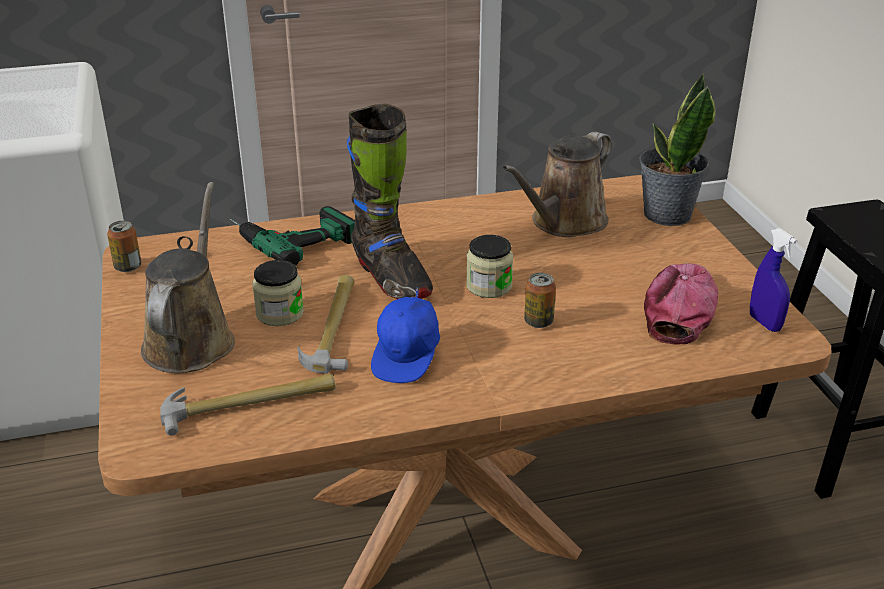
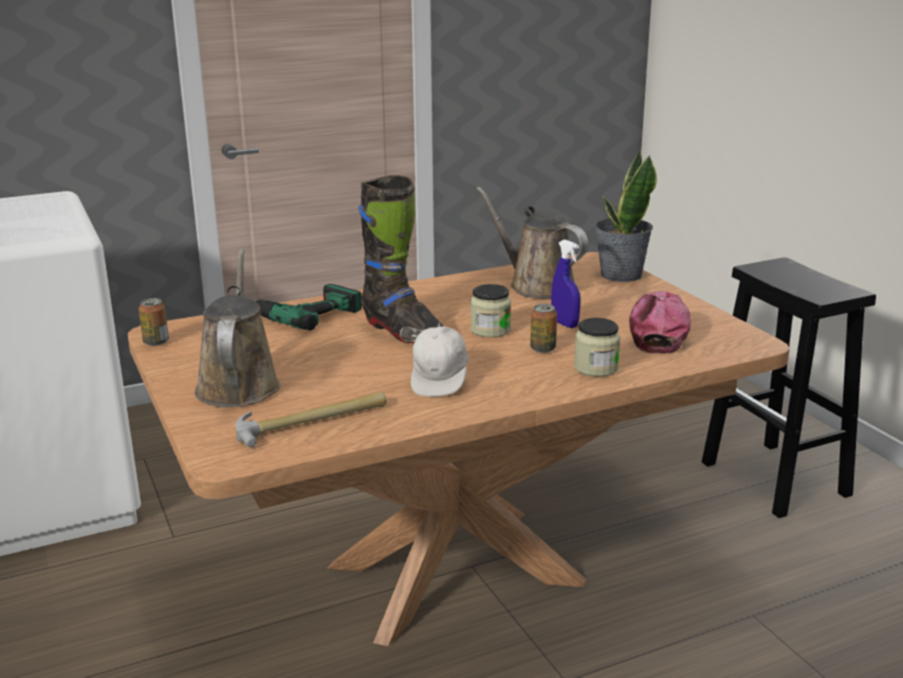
camera: 10 degrees left, 10 degrees down
jar [252,260,304,326] -> jar moved to [574,318,621,377]
hammer [297,275,355,374] -> none
blue cap [371,287,440,383] -> white cap [410,322,469,397]
brown watering can [502,132,612,237] -> brown watering can turned 105 degrees clockwise [476,187,588,299]
blue spray bottle [750,228,798,332] -> blue spray bottle moved to [551,240,581,328]

